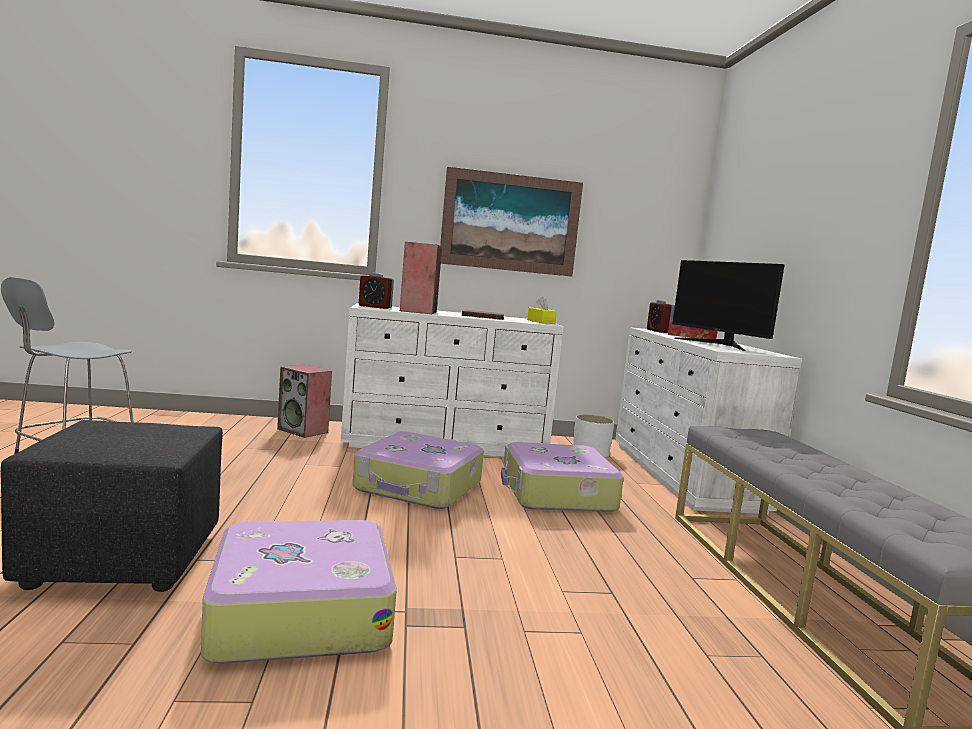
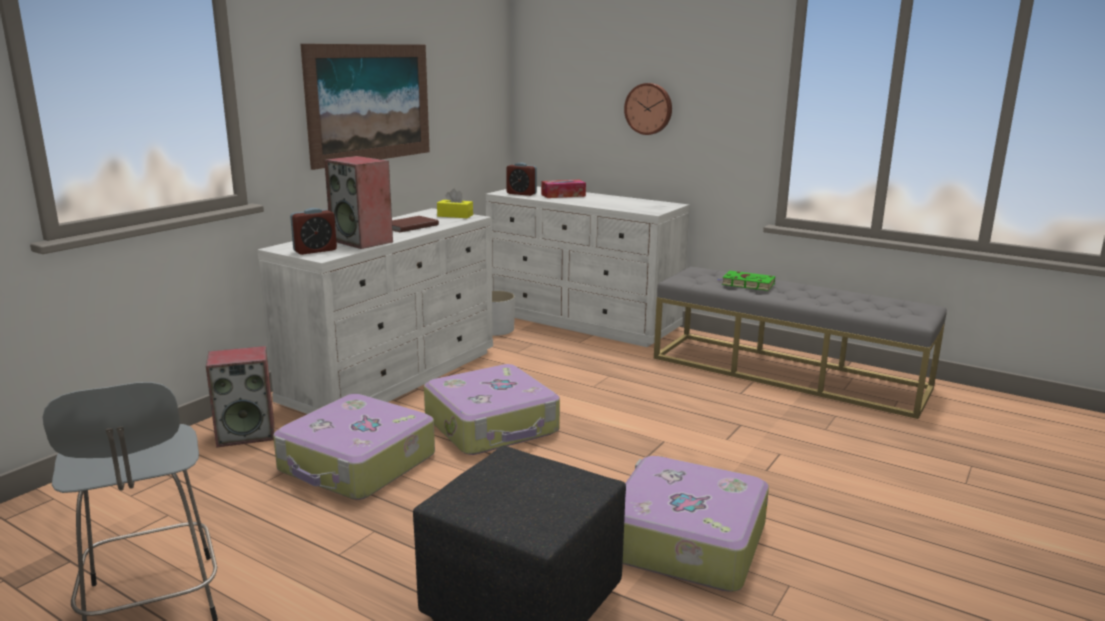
camera: 50 degrees left, 10 degrees up
suitcase [501,442,624,512] -> suitcase moved to [273,394,435,500]
monitor [672,260,785,351] -> none
none -> wall clock [624,83,672,135]
none -> green book [718,271,775,291]

